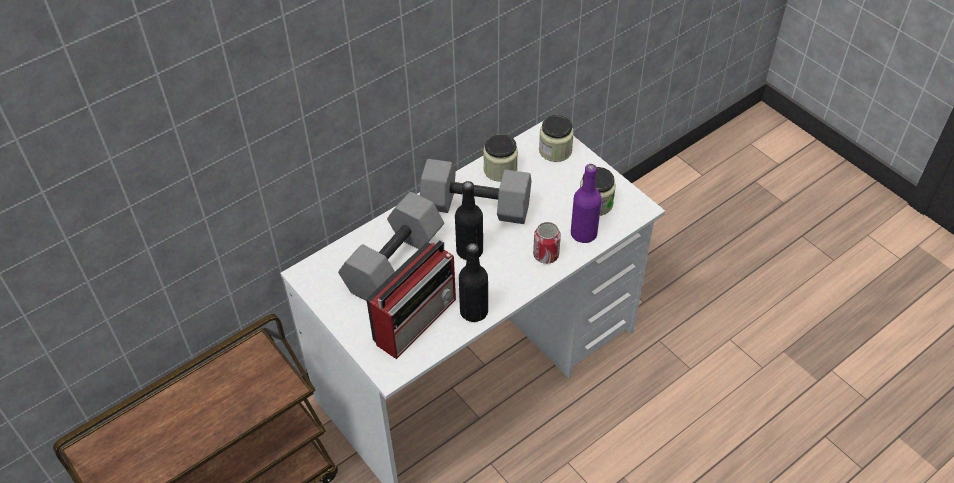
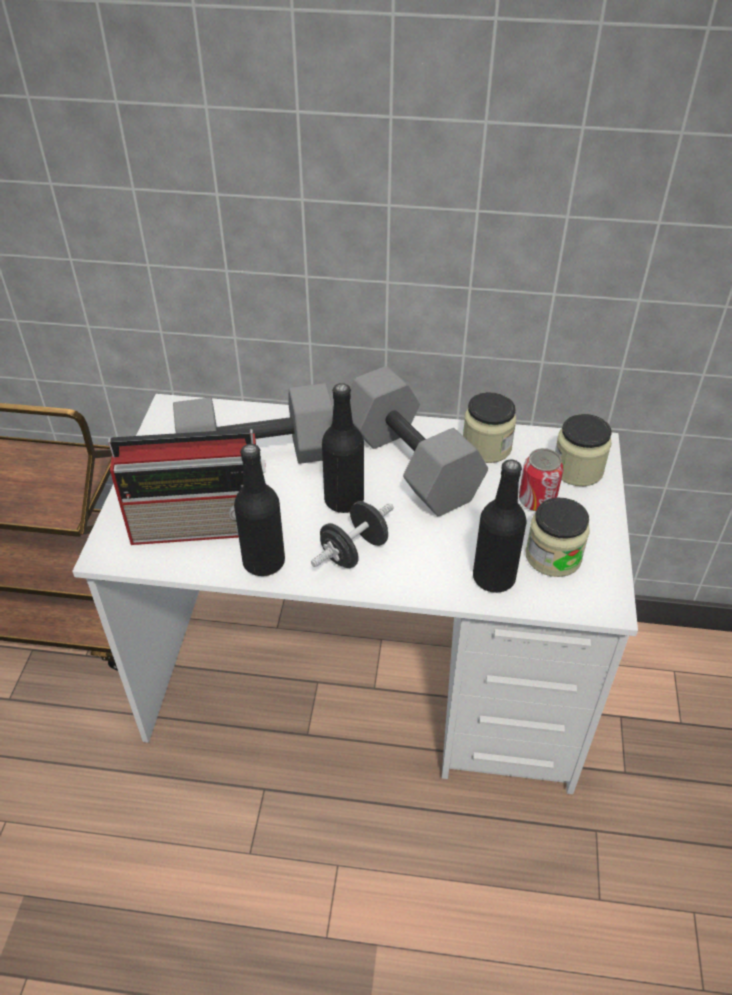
camera: 45 degrees right, 5 degrees down
can [533,222,561,264] -> can moved to [519,448,563,511]
purple bottle [571,164,602,243] -> black bottle [473,459,527,593]
none -> black dumbbell [311,501,394,568]

